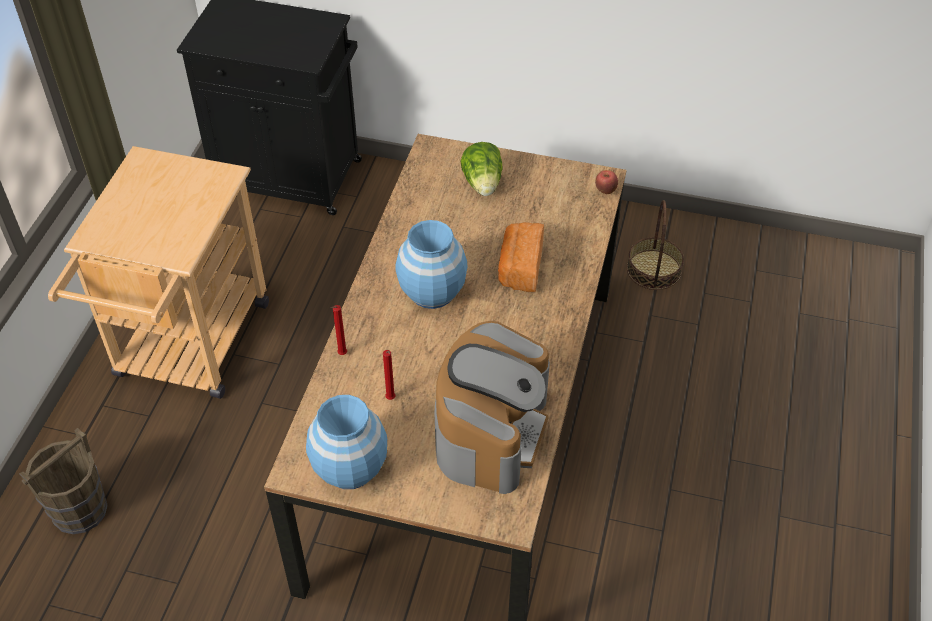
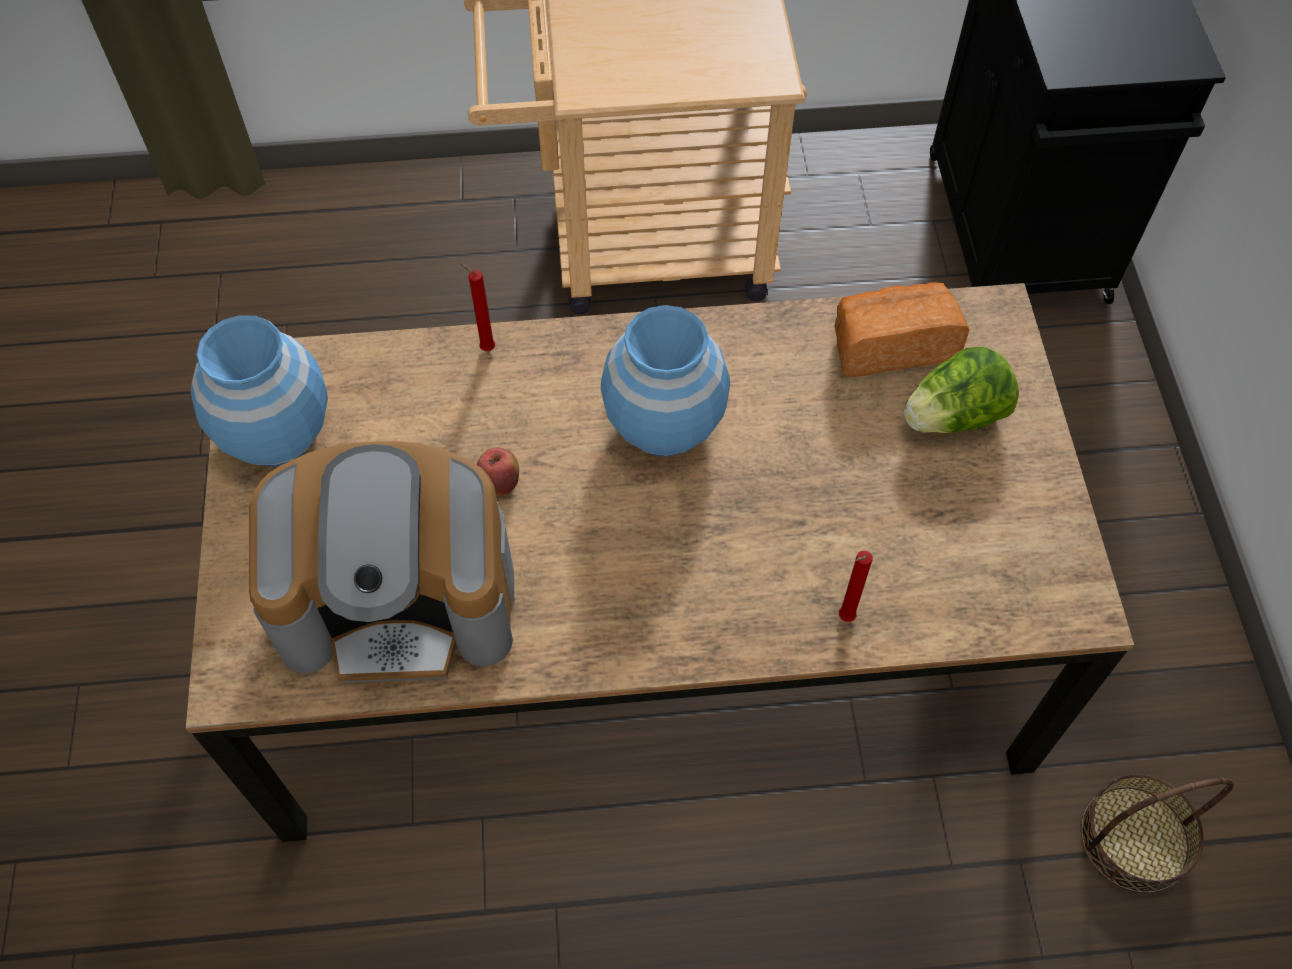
camera: 70 degrees right, 10 degrees up
brown bucket [19,428,108,534] -> none
red candle [383,350,395,400] -> red candle moved to [839,551,872,622]
bread [498,222,544,292] -> bread moved to [835,282,969,377]
apple [595,170,618,194] -> apple moved to [476,447,519,495]

